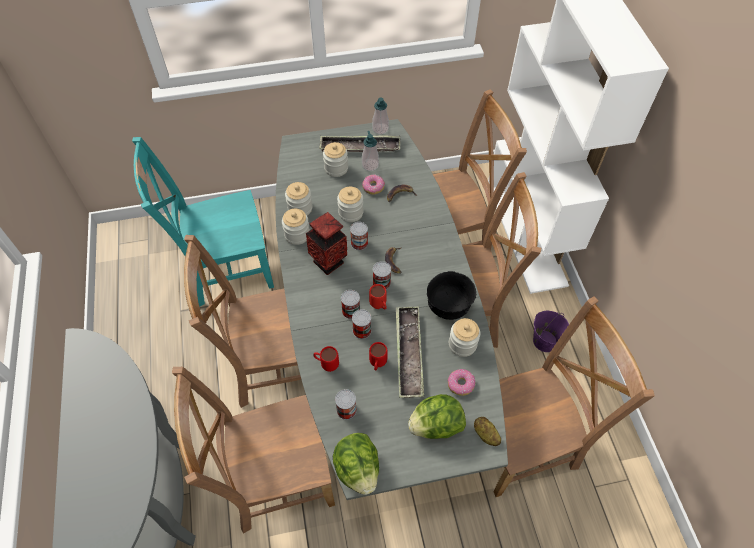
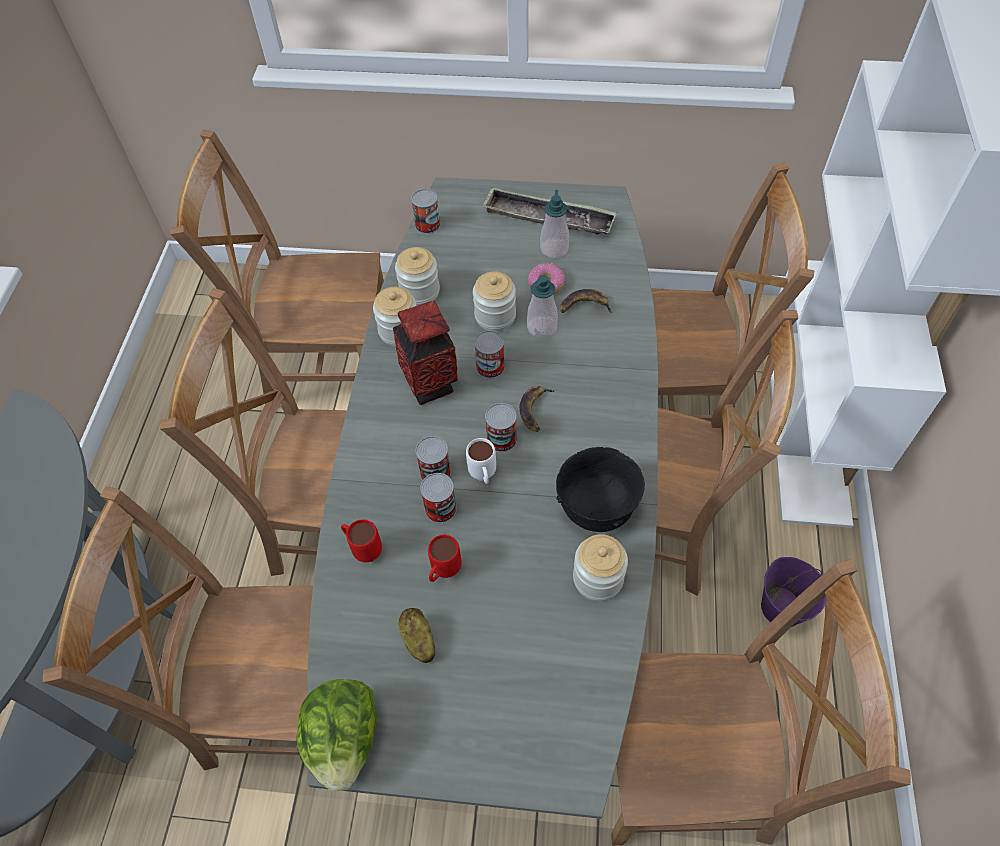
camera: 20 degrees right, 0 degrees up
turquoise chair [132,137,274,307] -> brown chair [170,130,384,404]
jar [323,142,348,177] -> none
can [335,389,357,420] -> can moved to [411,189,440,234]
red mug [369,284,387,309] -> white mug [466,438,496,484]
soap dispenser [372,98,389,135] -> soap dispenser moved to [527,275,558,338]
tray [396,306,424,398] -> none
lettuce [408,394,466,439] -> none
donut [448,369,475,396] -> none
potato [474,417,501,446] -> potato moved to [399,608,435,663]

